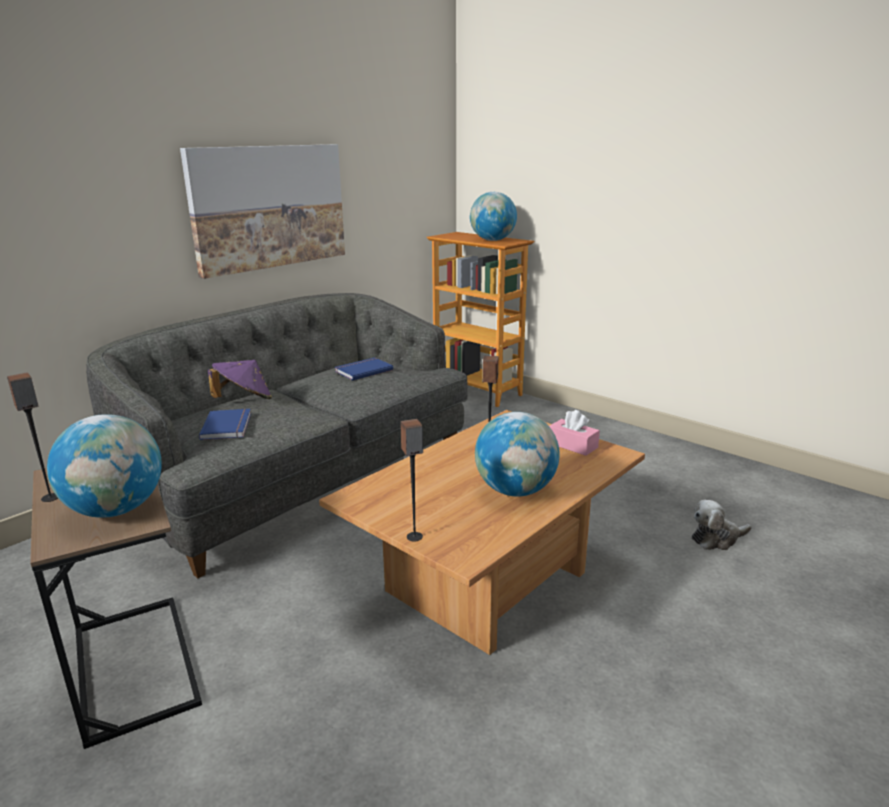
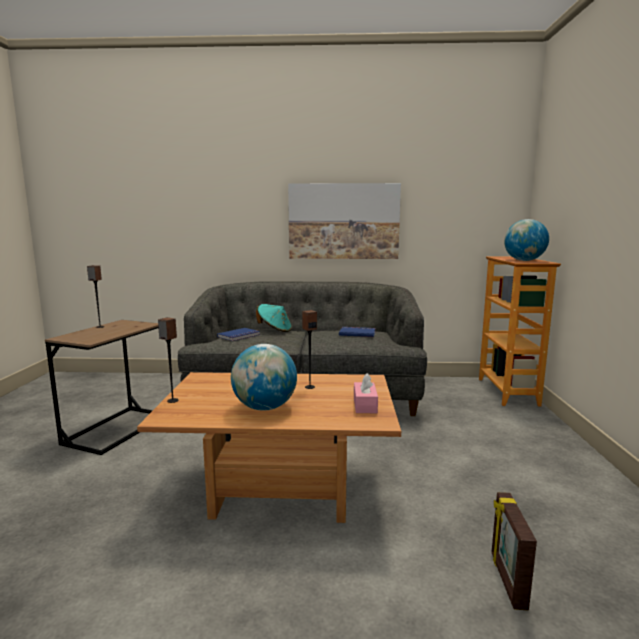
camera: 50 degrees right, 10 degrees down
globe [47,414,162,518] -> none
purple hat [208,360,272,399] -> turquoise hat [256,304,292,332]
plush toy [692,500,752,550] -> picture frame [491,492,537,611]

